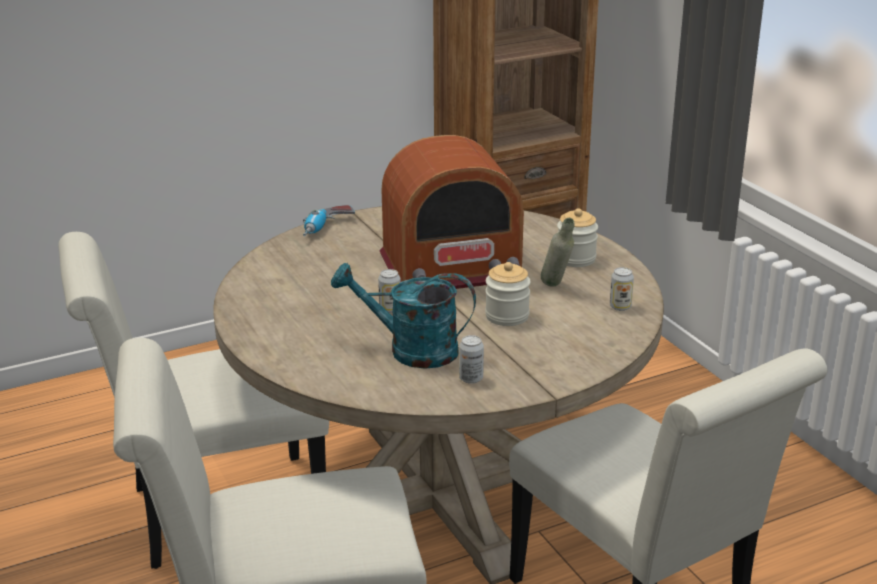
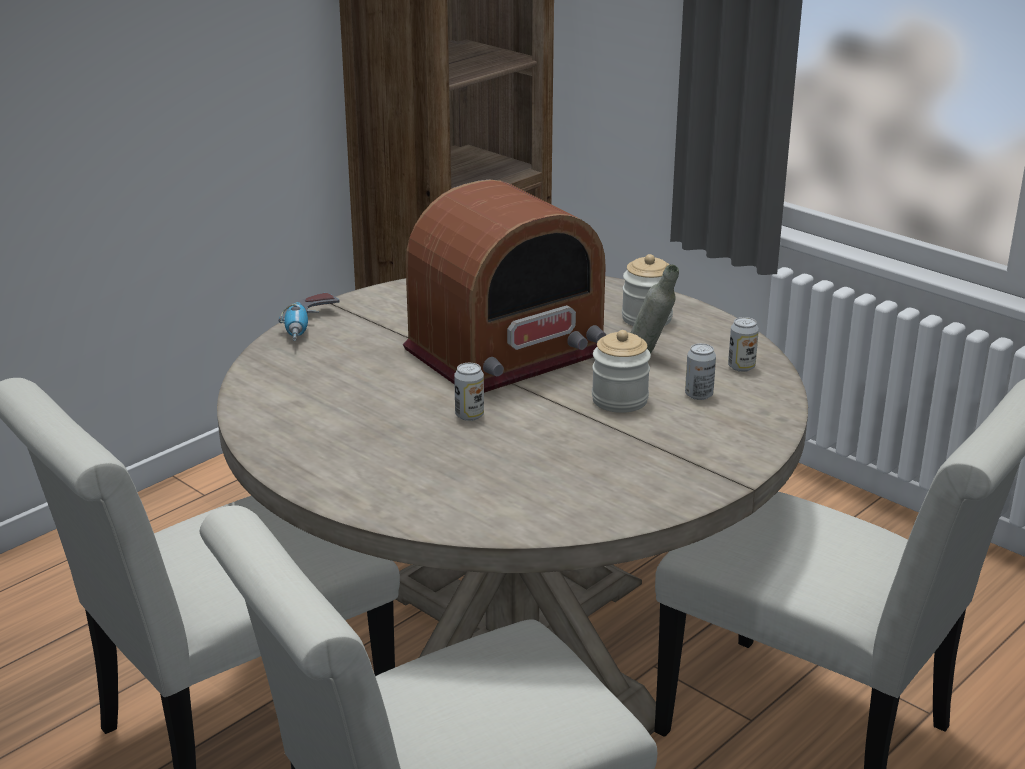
camera: 20 degrees left, 0 degrees up
turquoise watering can [331,263,476,369] -> none
can [459,335,484,384] -> can moved to [685,343,716,400]

